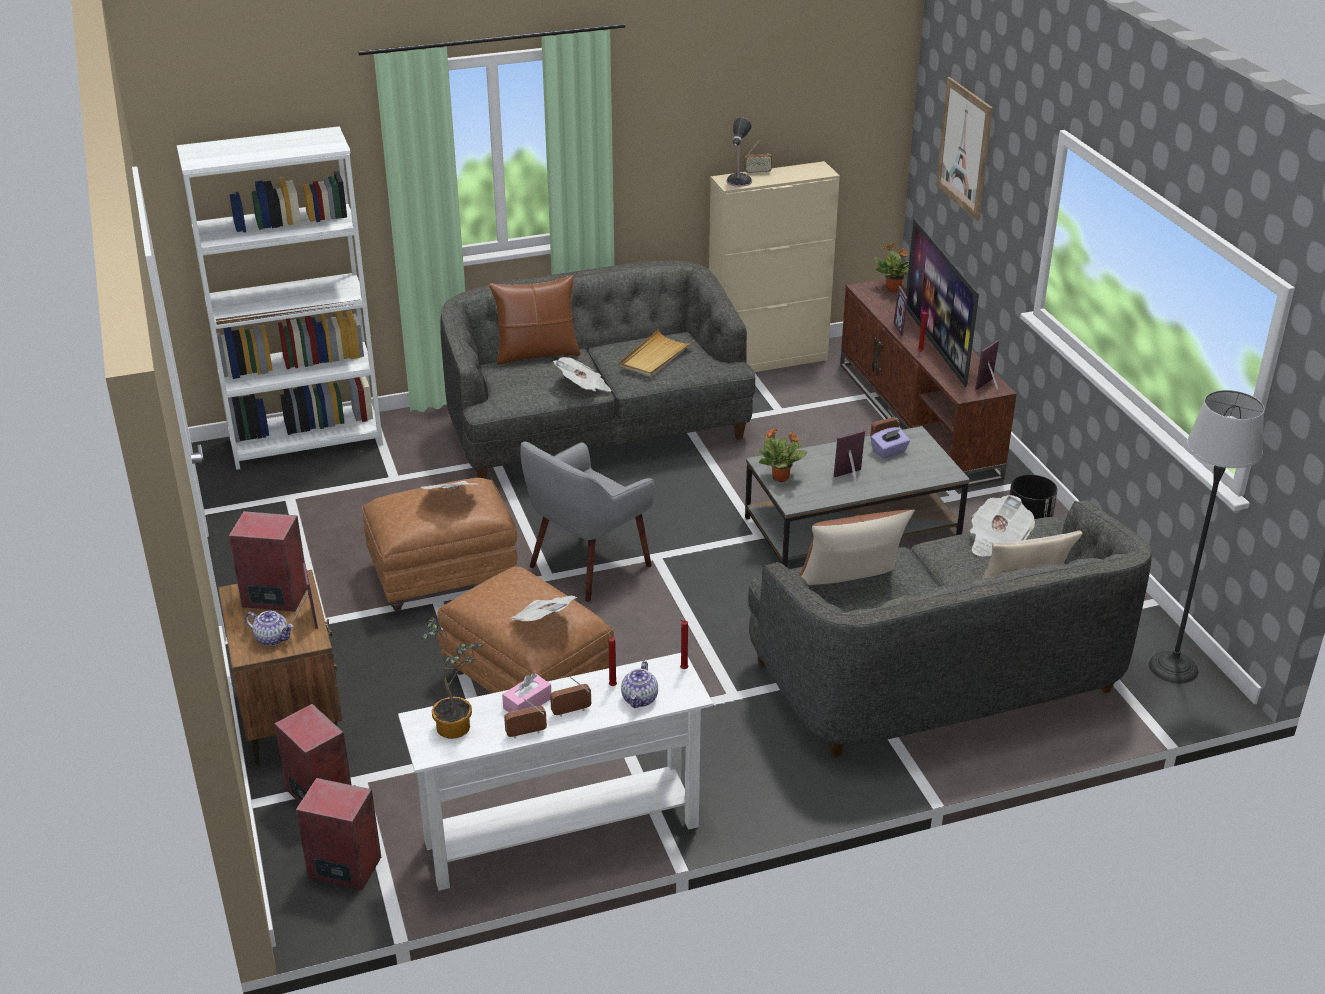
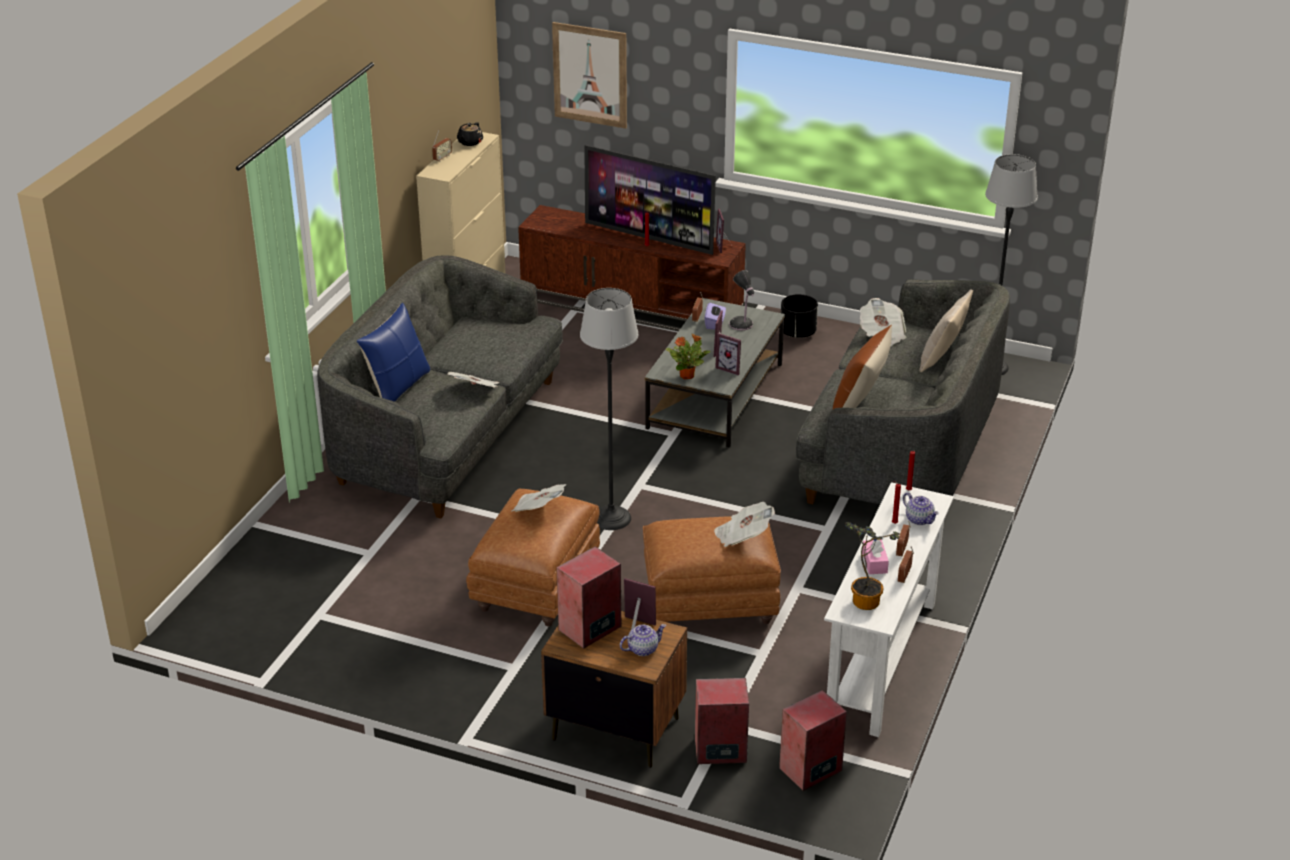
camera: 50 degrees left, 0 degrees up
white bookcase [177,126,383,470] -> none
brown pillow [489,275,581,365] -> blue pillow [357,303,430,402]
grey armchair [520,442,655,602] -> floor lamp [580,288,638,530]
beige tray [619,330,694,377] -> none
table lamp [726,117,752,187] -> table lamp moved to [729,270,754,331]
potted plant [874,243,909,292] -> none
picture frame [894,286,909,336] -> picture frame moved to [715,333,741,376]
none -> black teapot [457,122,483,146]

